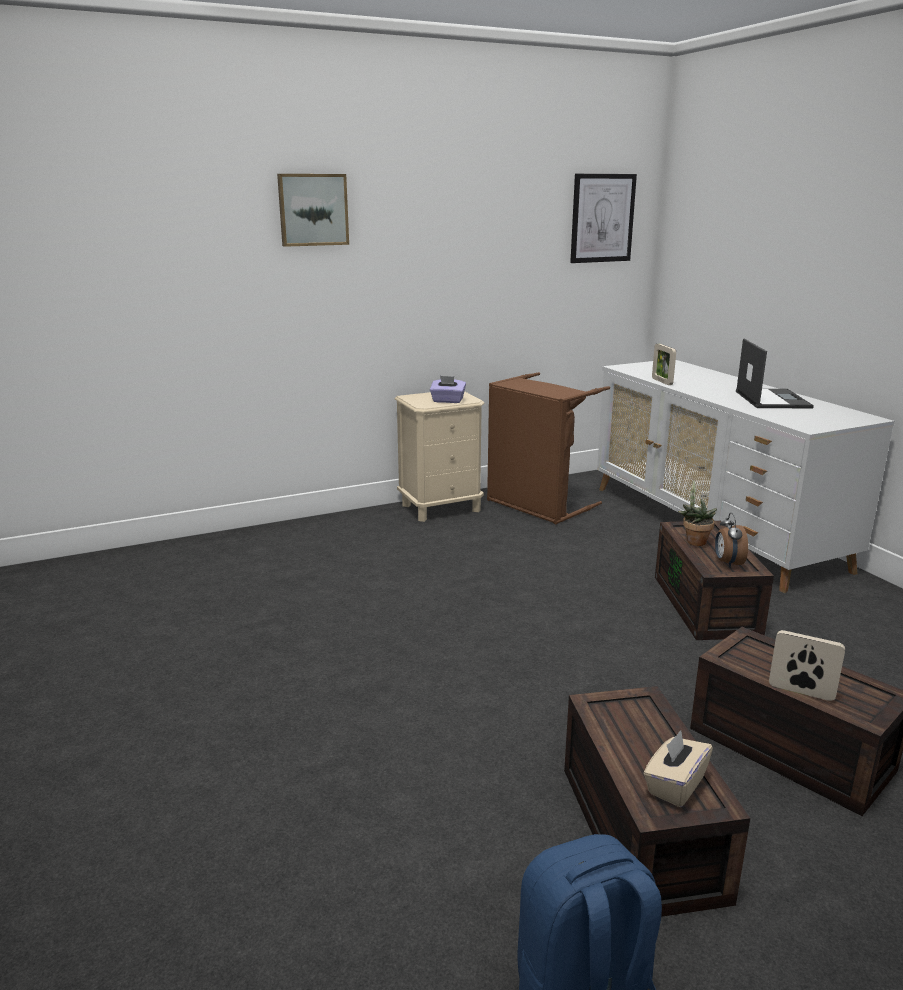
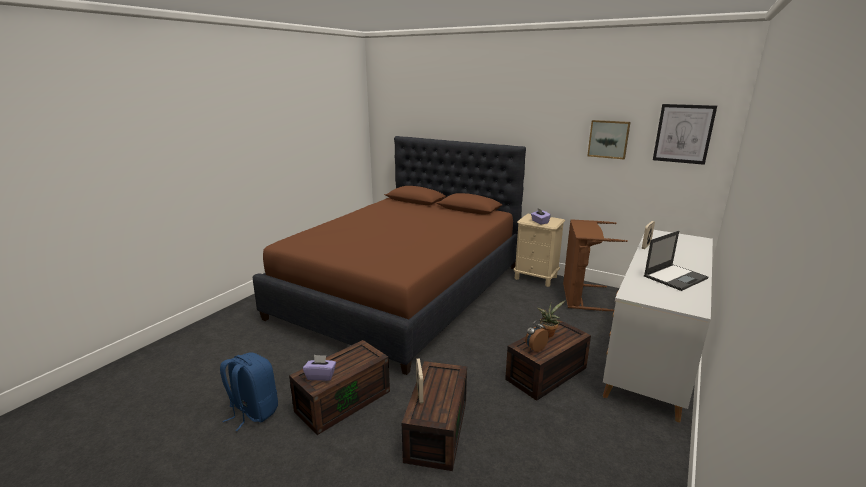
camera: 55 degrees right, 0 degrees up
picture [277,174,349,247] -> picture moved to [587,120,631,159]
beige tissue box [644,730,713,807] -> purple tissue box [303,355,336,381]
none -> brown bed [252,136,526,375]

